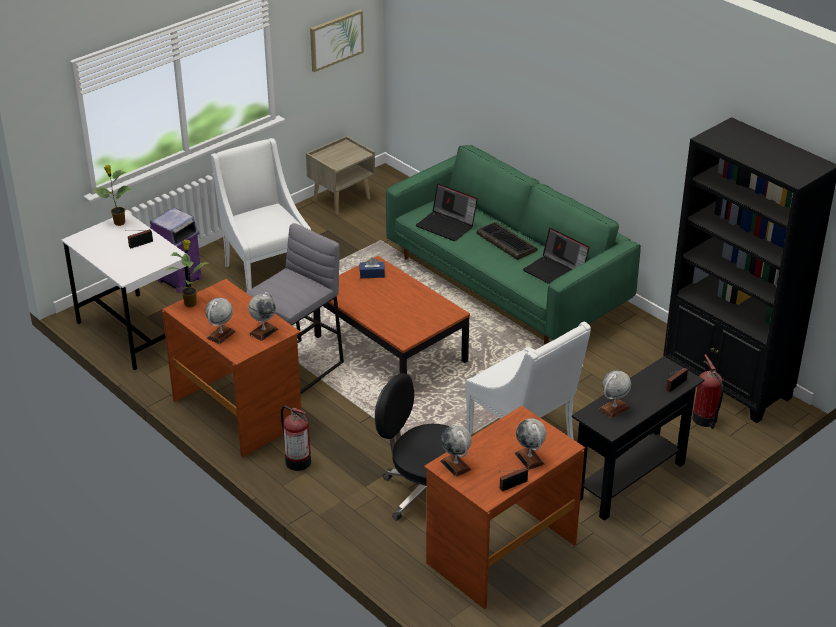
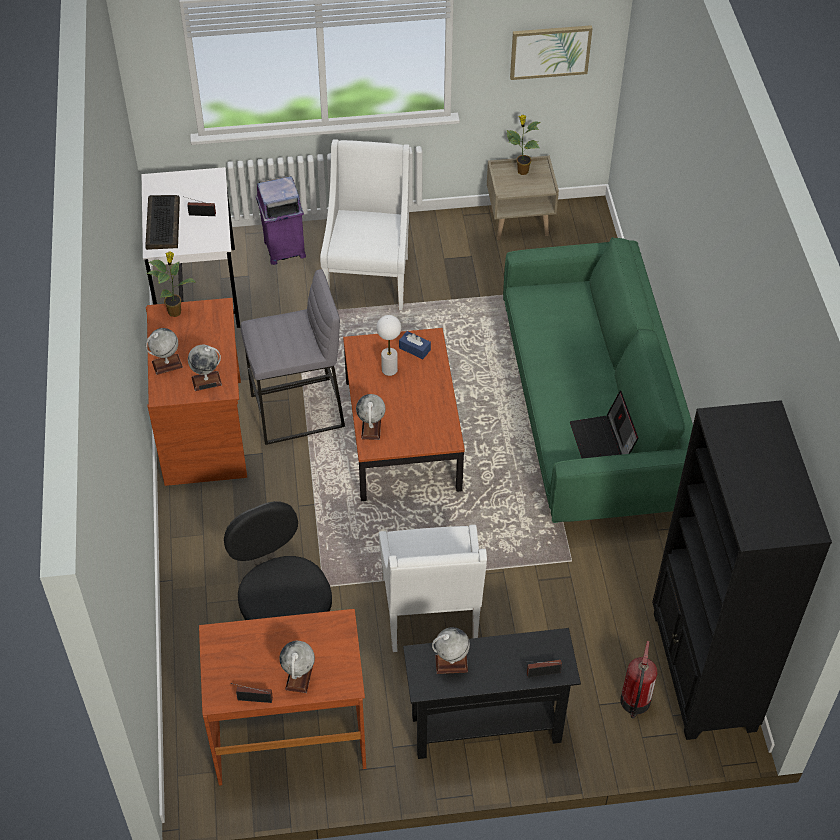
camera: 35 degrees right, 15 degrees up
potted plant [93,165,133,226] -> potted plant moved to [507,114,541,175]
fire extinguisher [281,405,311,471] -> none
laptop [416,183,478,241] -> none
globe [440,425,471,477] -> globe moved to [356,394,385,440]
keyboard [477,222,537,260] -> keyboard moved to [145,195,180,250]
none -> white table lamp [376,315,401,376]

